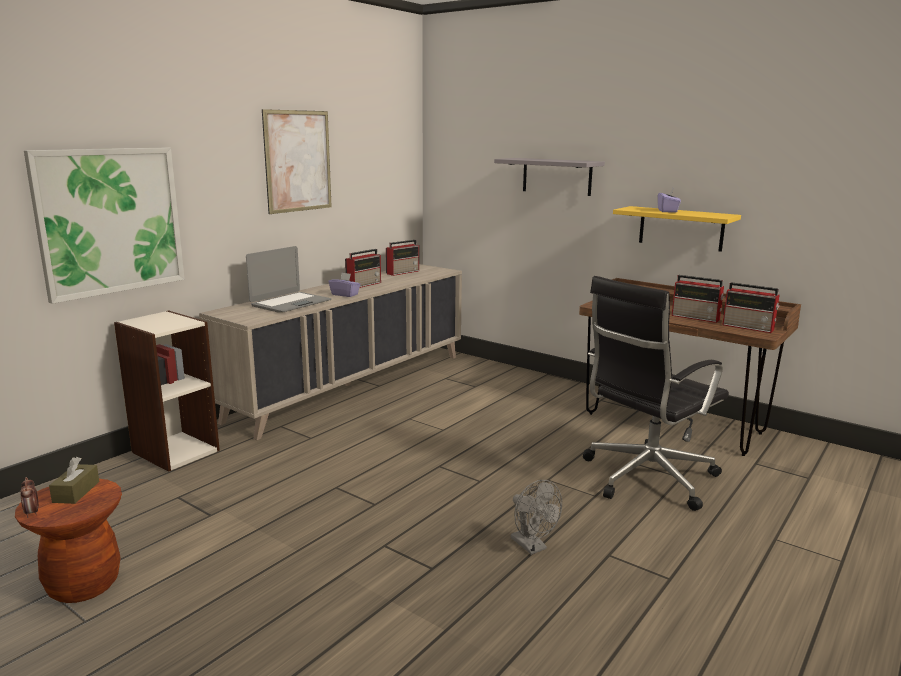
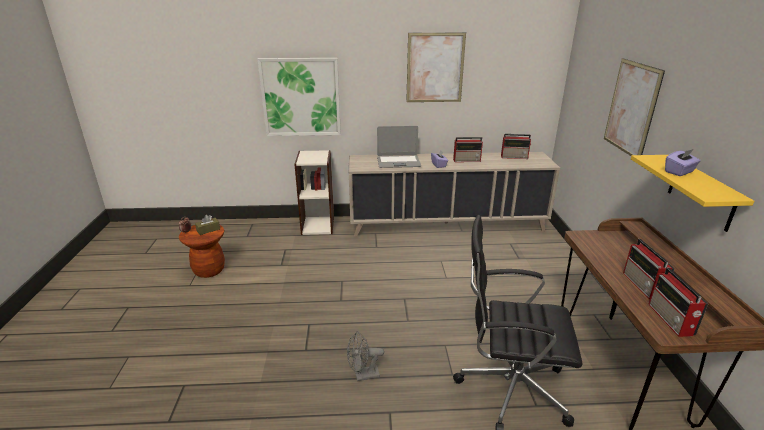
camera: 50 degrees right, 10 degrees up
grey shelf [494,158,605,196] -> picture [604,58,665,156]
grey fan [511,480,562,555] -> grey fan turned 60 degrees clockwise [347,331,384,381]

